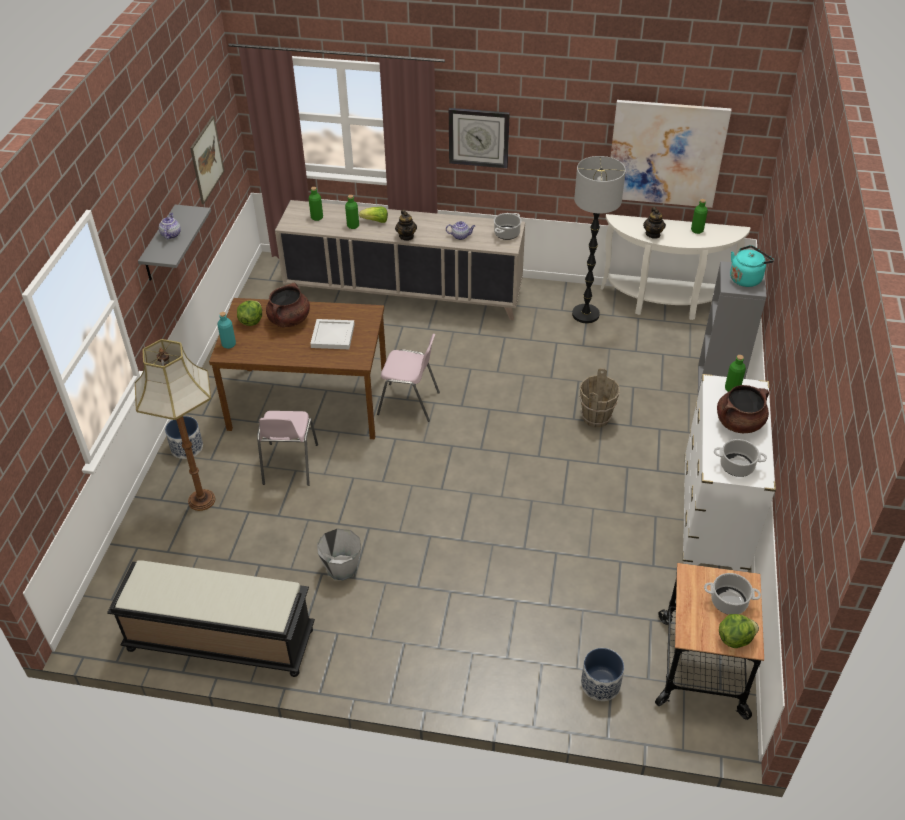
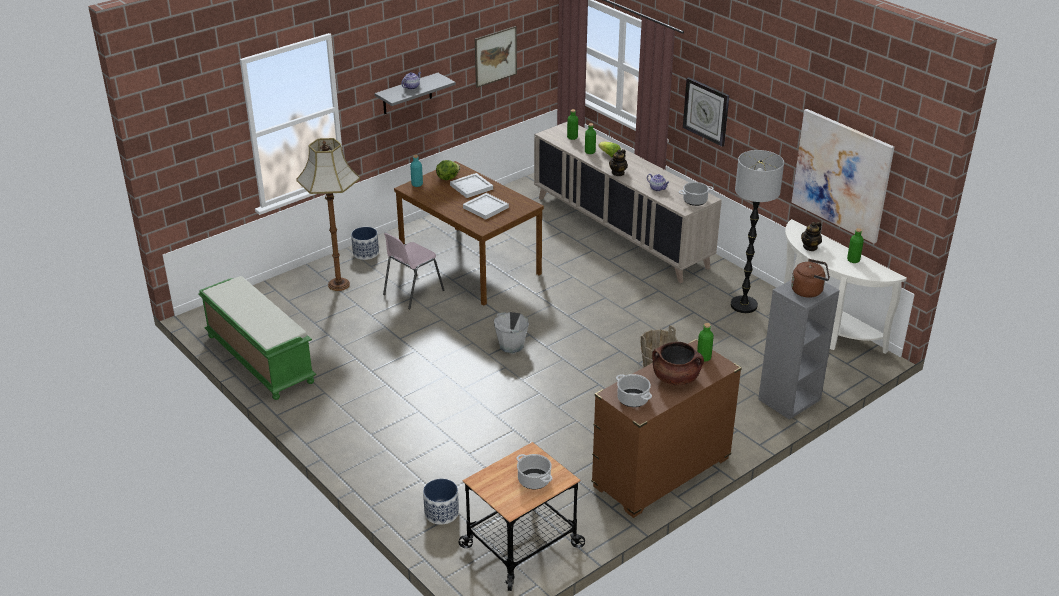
camera: 40 degrees right, 10 degrees down
black bench [107,560,315,677] -> green bench [198,276,316,400]
brown cooking pot [266,283,310,327] -> white tray [450,173,493,198]
grey bucket [317,529,361,580] -> grey bucket moved to [494,312,529,353]
pink chair [377,334,440,422] -> none
white dresser [683,374,776,572] -> brown dresser [591,339,742,518]
lettuce [719,614,759,648] -> none
turquoise kettle [730,245,774,287] -> brown kettle [791,259,830,298]

